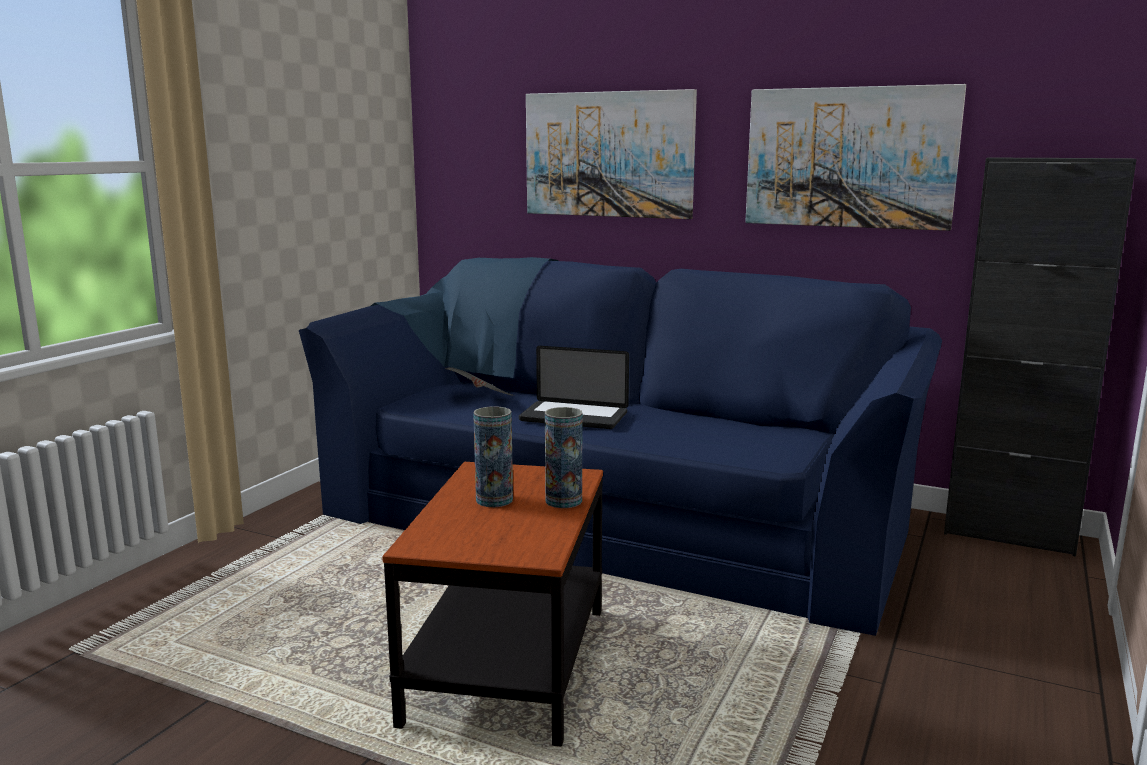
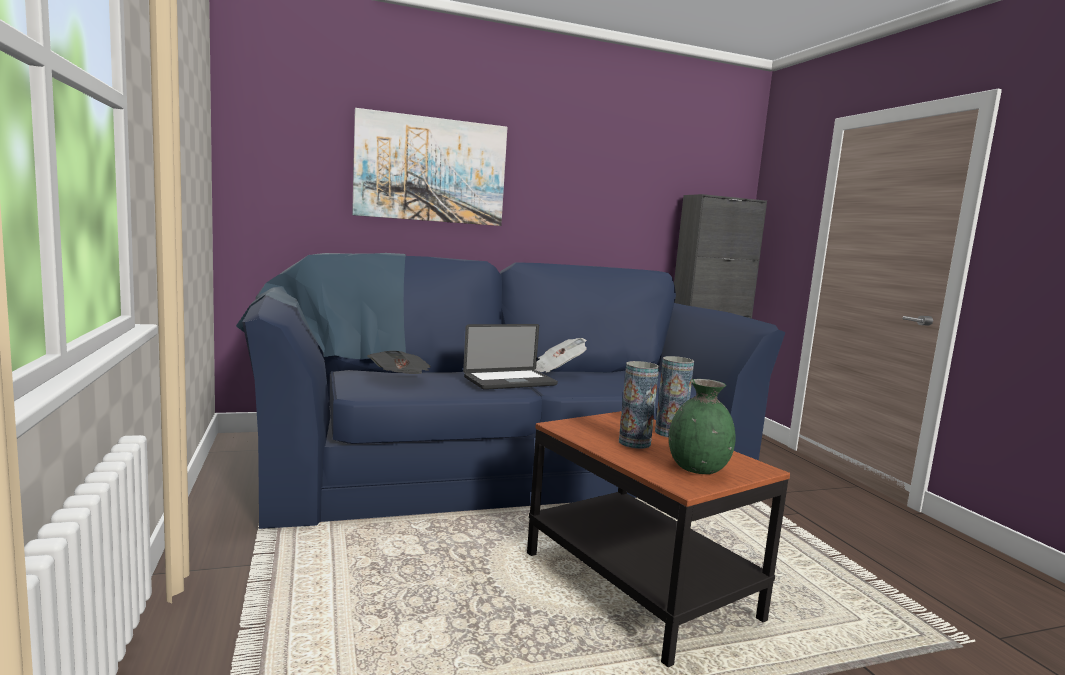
camera: 45 degrees left, 5 degrees down
picture [745,84,966,231] -> none
none -> newspaper [535,338,587,373]
none -> green vase [669,379,736,474]

